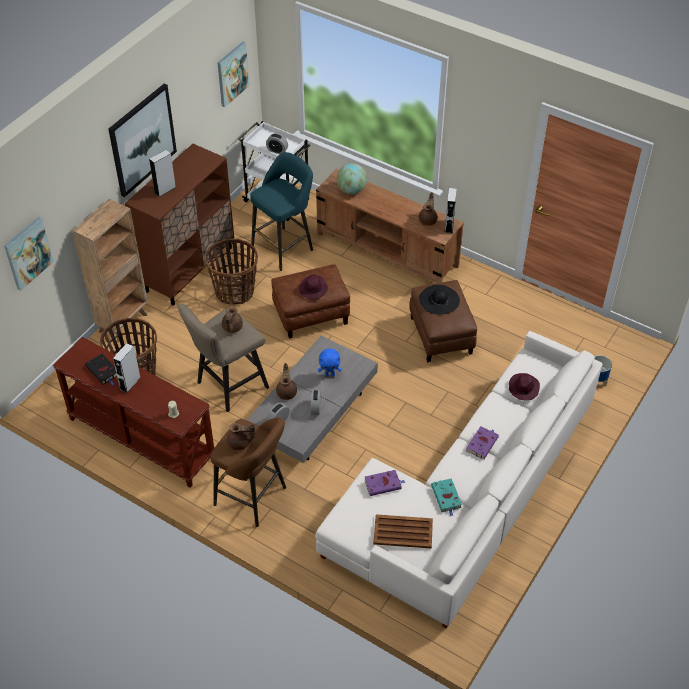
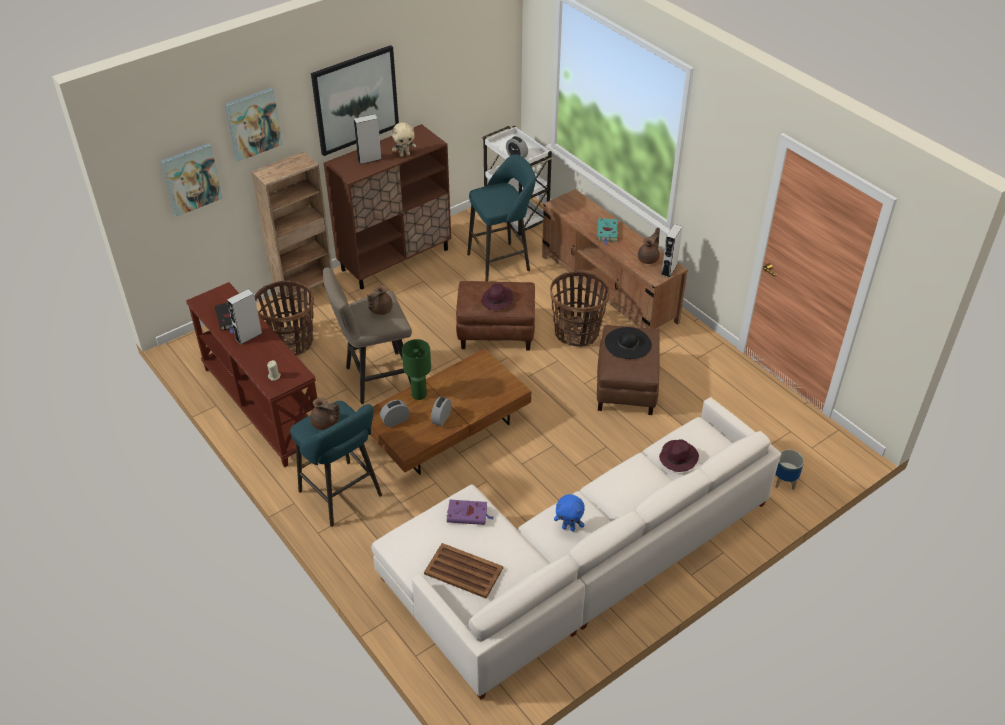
camera: 20 degrees right, 5 degrees down
basket [205,239,258,305] -> basket moved to [550,271,610,347]
brown stool [210,417,286,527] -> turquoise stool [290,401,382,527]
picture [217,41,249,107] -> picture moved to [225,87,283,162]
grey coffee table [247,336,378,463] -> brown coffee table [371,349,531,475]
brown teapot [276,363,297,400] -> green table lamp [402,339,431,400]
blue plush toy [318,349,342,377] -> blue plush toy moved to [554,494,585,532]
globe [337,163,367,194] -> none
turquoise book [431,478,462,516] -> turquoise book moved to [597,218,618,245]
purple book [466,426,499,459] -> none
none -> beige plush toy [392,123,416,157]

